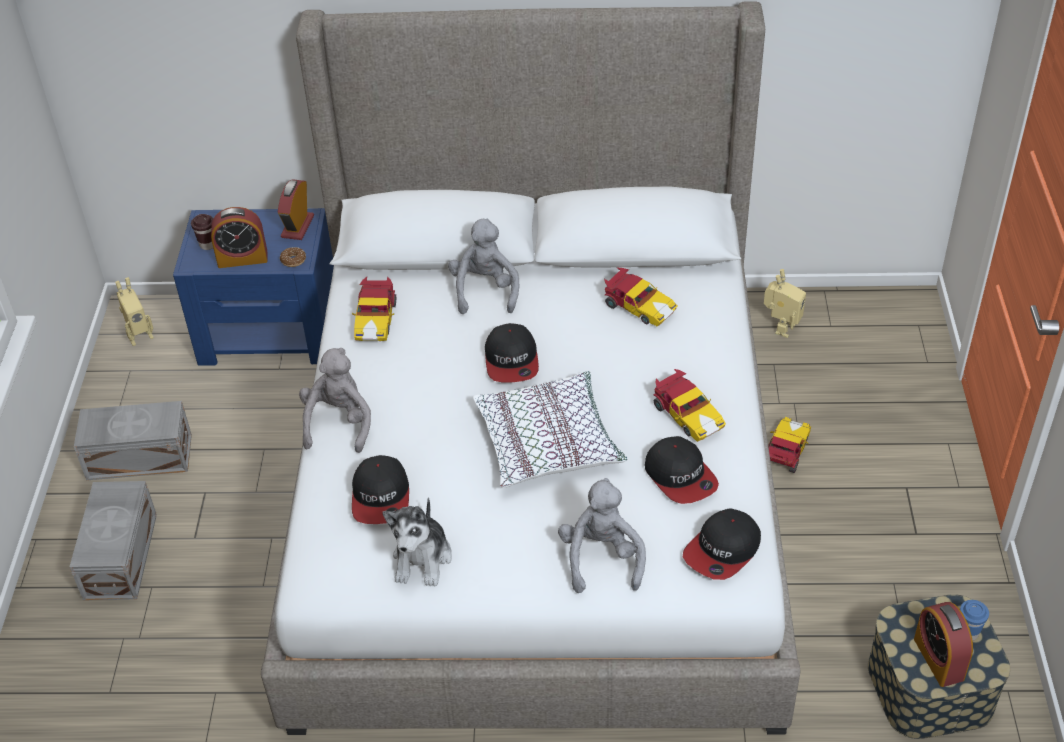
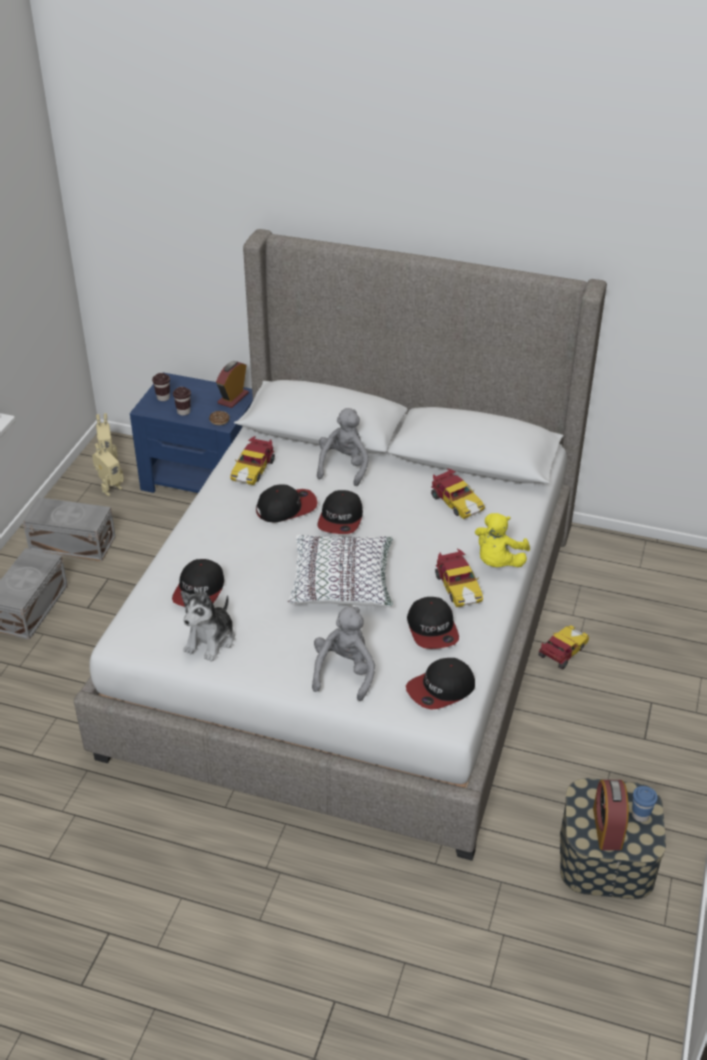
camera: 15 degrees right, 5 degrees down
alarm clock [211,207,268,268] -> brown cup [173,387,191,416]
grey plush toy [299,348,371,453] -> none
toy robot [764,269,806,338] -> toy robot moved to [92,440,124,496]
none -> cap [256,484,318,522]
none -> yellow plush toy [475,513,530,567]

